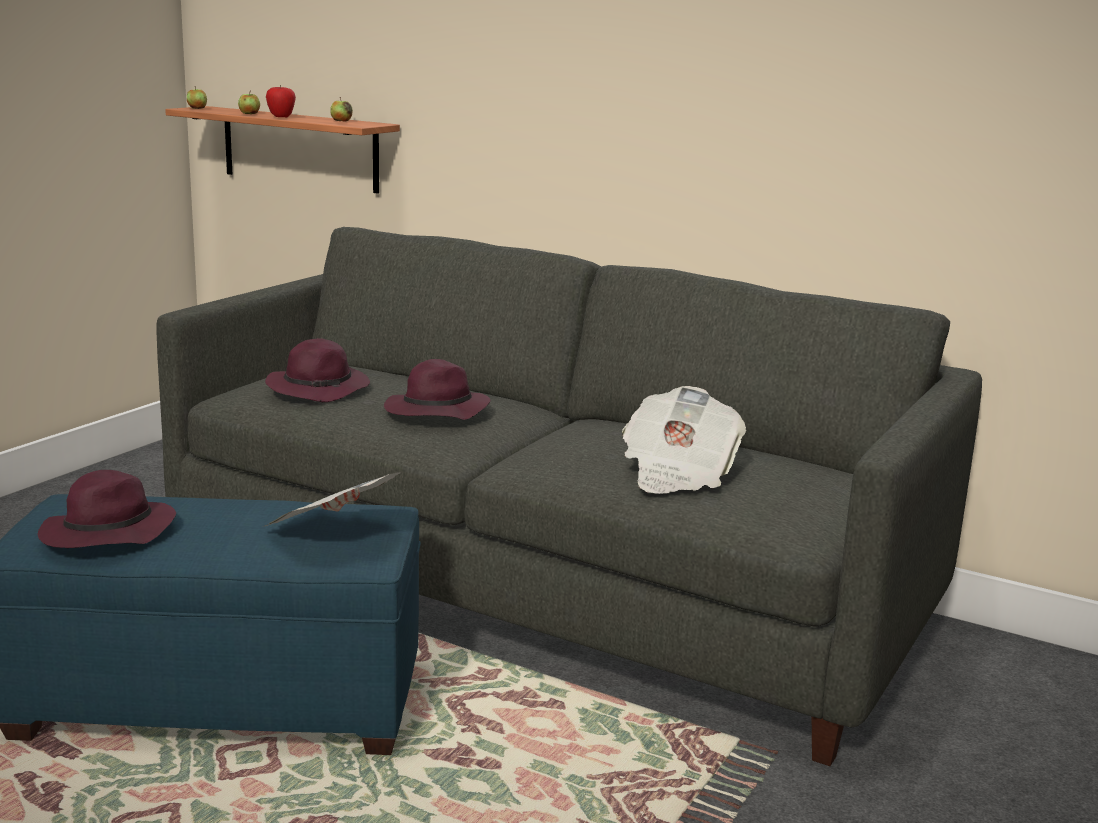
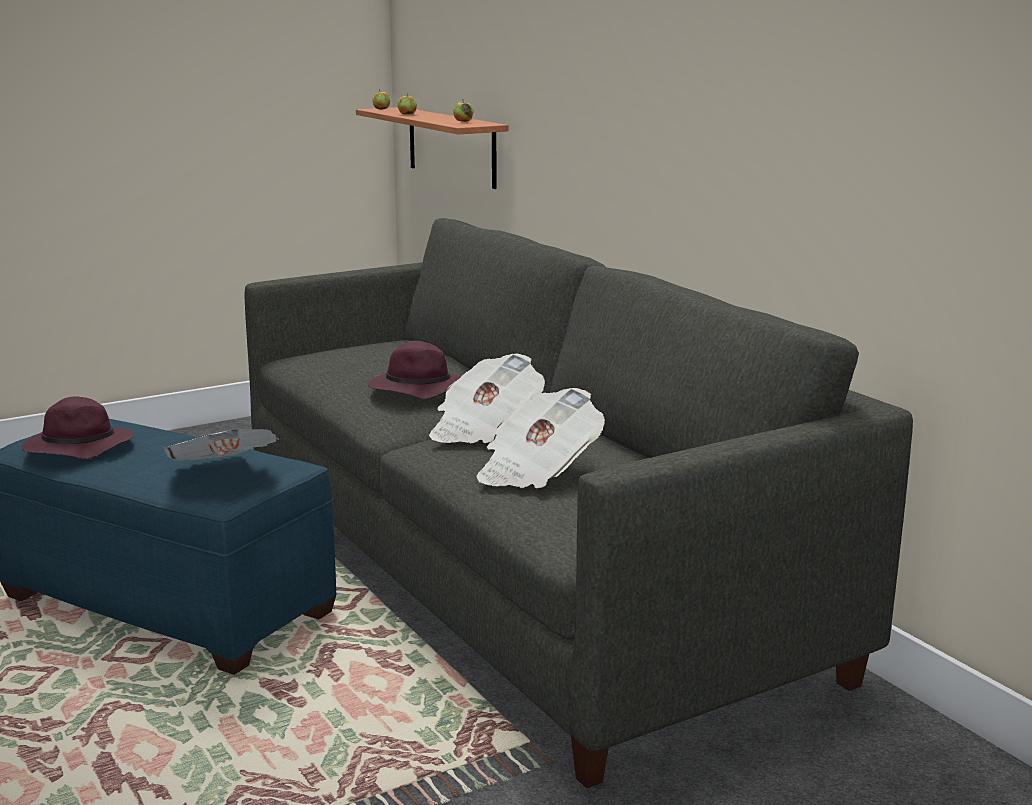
camera: 30 degrees right, 0 degrees up
purple hat [265,338,370,402] -> none
apple [266,85,296,117] -> none
none -> newspaper [429,354,545,443]

